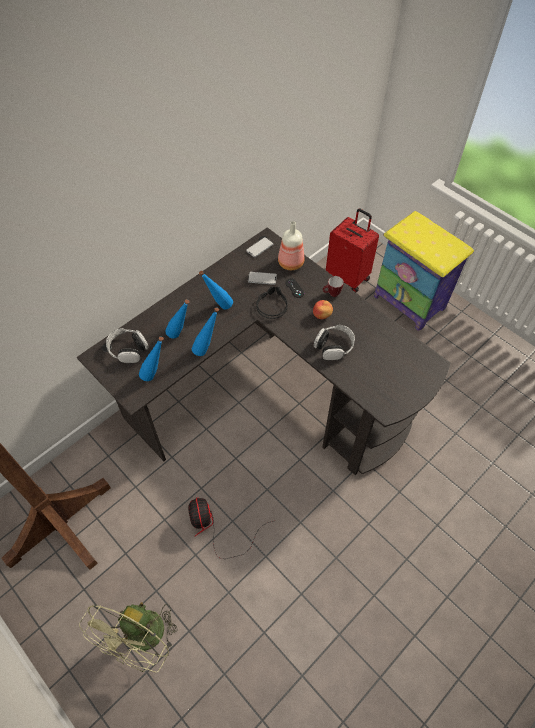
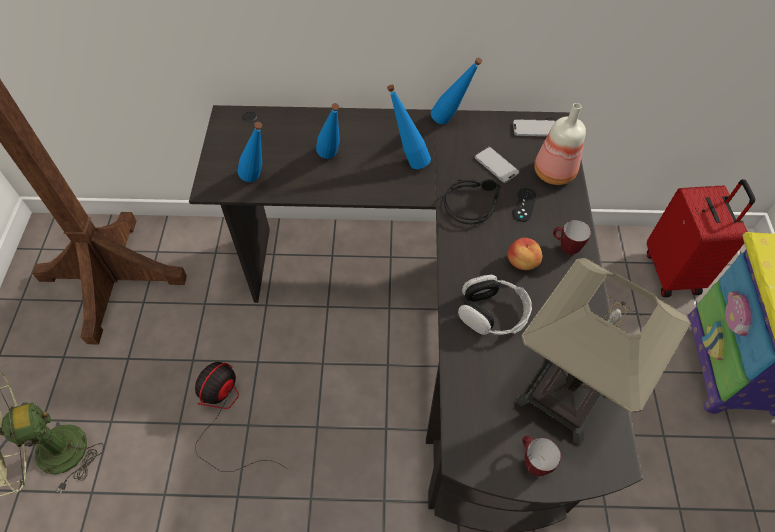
camera: 45 degrees right, 0 degrees up
headphones [106,328,148,363] -> none
blue bottle [192,307,219,356] -> blue bottle moved to [431,58,482,124]
none -> table lamp [515,258,691,446]
none -> mug [522,436,561,476]

